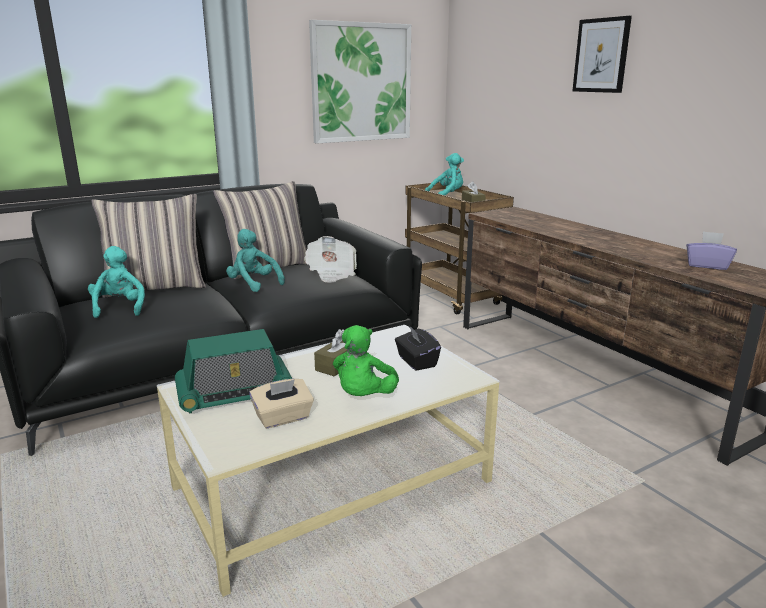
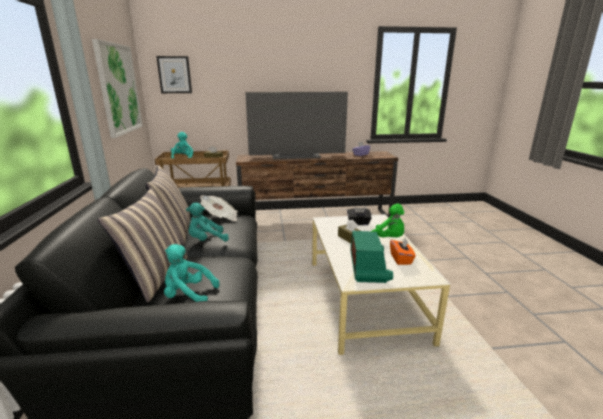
camera: 65 degrees left, 0 degrees up
beige tissue box [249,379,314,428] -> orange tissue box [390,238,416,265]
picture [572,16,632,93] -> picture moved to [156,56,192,93]
none -> television [245,92,348,159]

